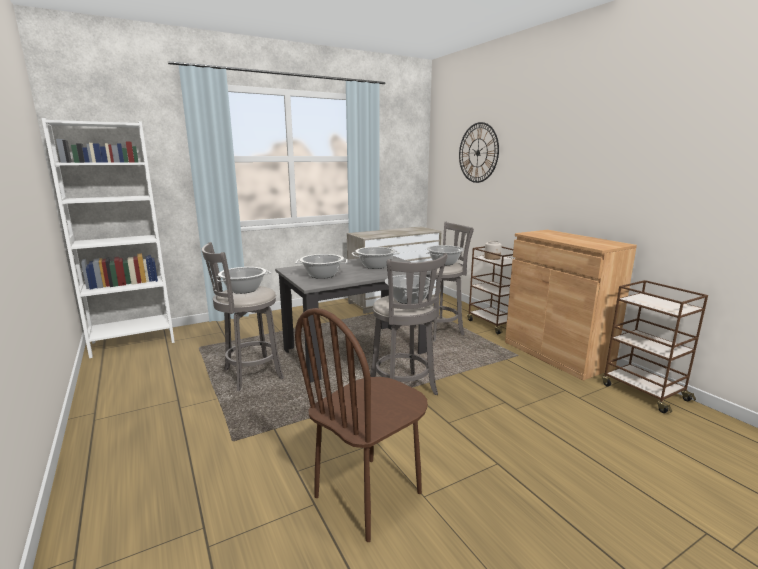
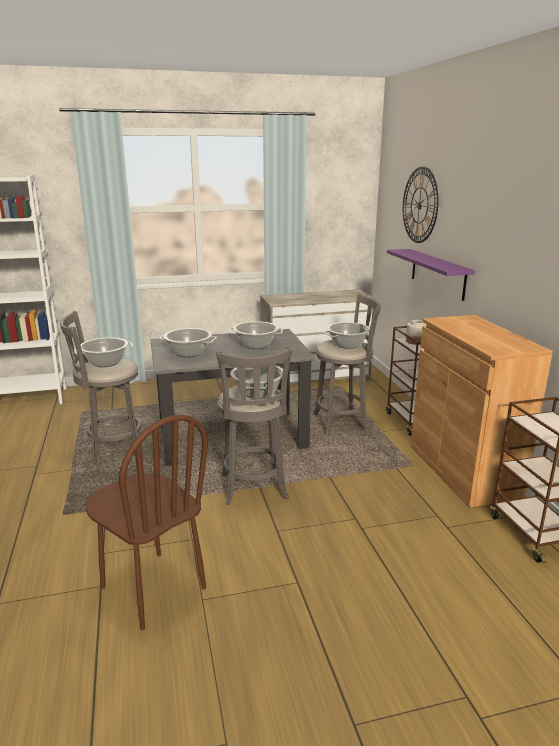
camera: 15 degrees right, 5 degrees up
brown chair [295,308,428,542] -> brown chair turned 105 degrees counterclockwise [86,415,208,630]
none -> purple shelf [387,249,475,301]

